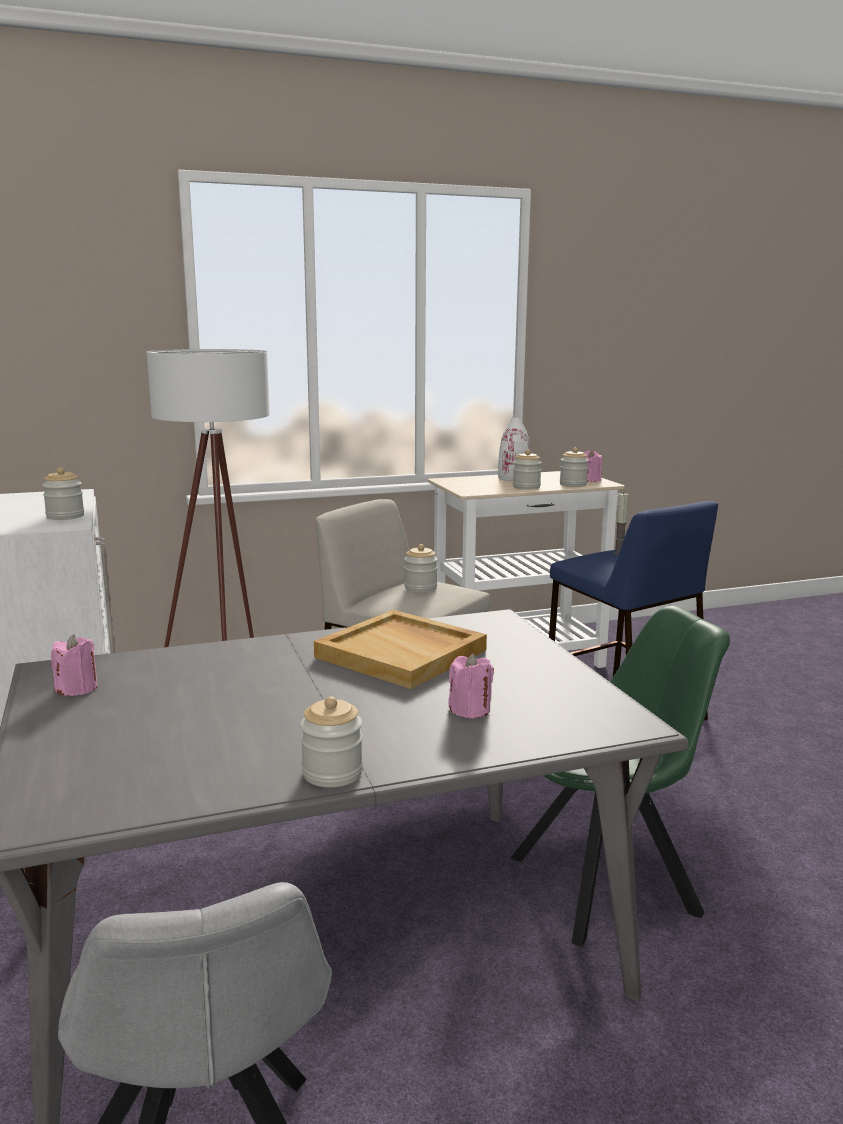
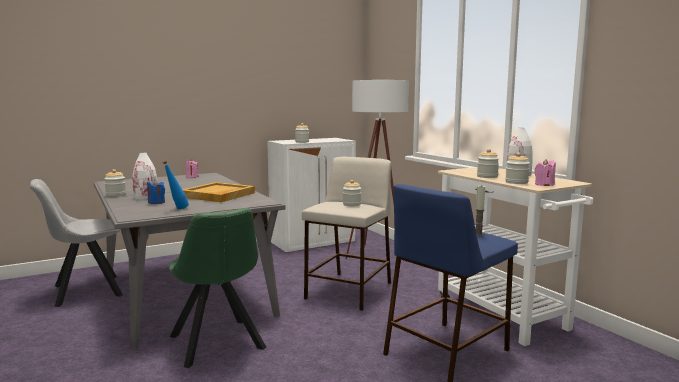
camera: 80 degrees right, 5 degrees down
pink candle [448,654,494,719] -> blue candle [147,180,165,204]
none -> white vase [132,152,158,200]
none -> blue bottle [163,161,189,209]

